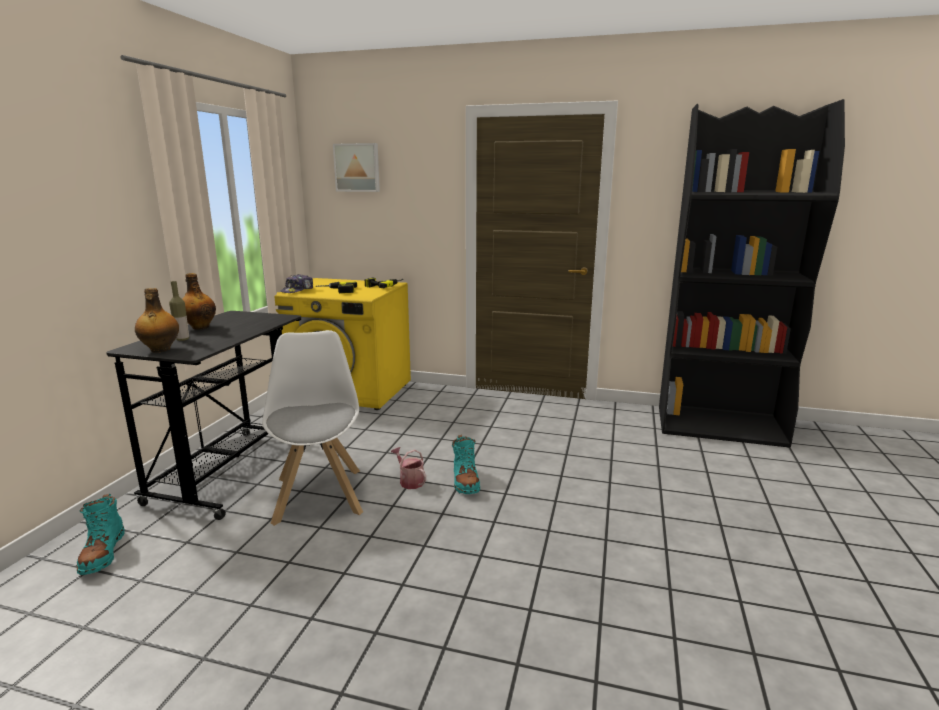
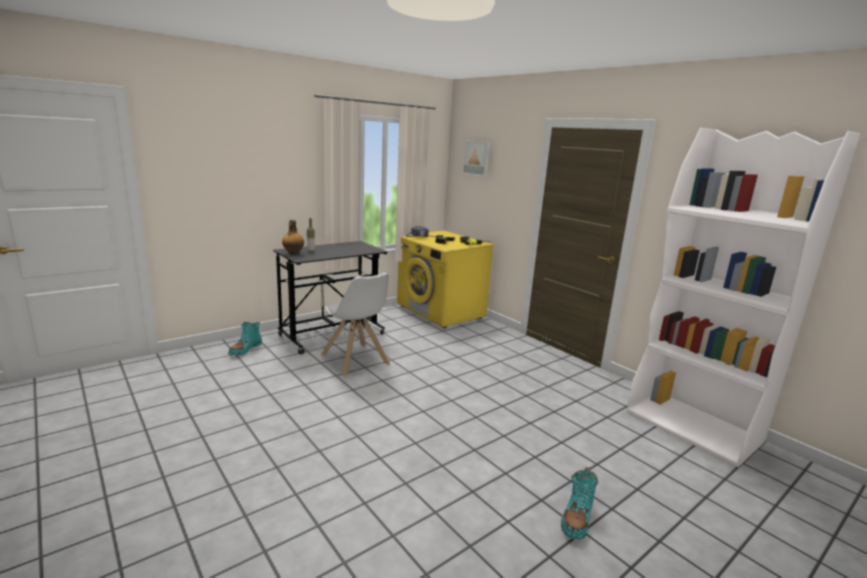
camera: 35 degrees right, 0 degrees up
bottle [182,273,216,330] -> none
chair [262,330,363,526] -> chair turned 120 degrees clockwise [321,273,390,376]
watering can [391,447,426,489] -> none
turquoise boot [452,435,480,494] -> turquoise boot moved to [561,467,598,540]
black bookcase [659,99,845,448] -> white bookcase [627,128,860,467]

